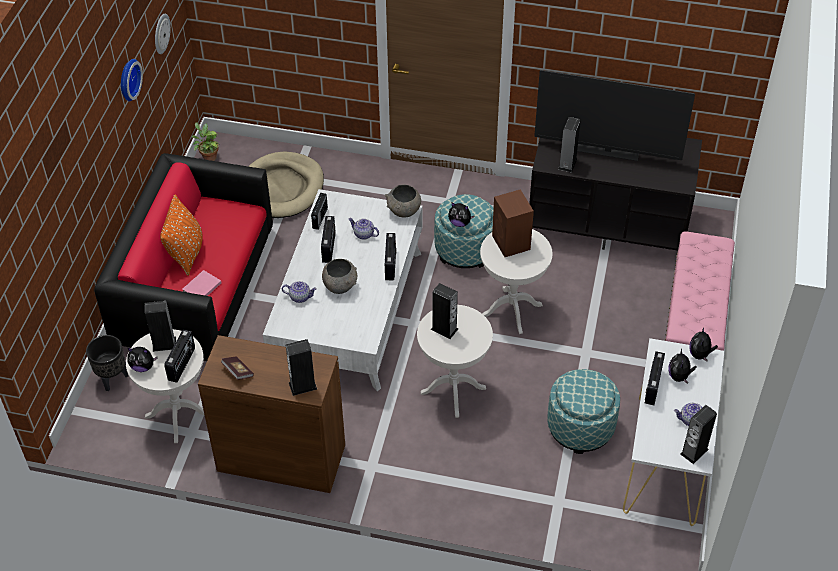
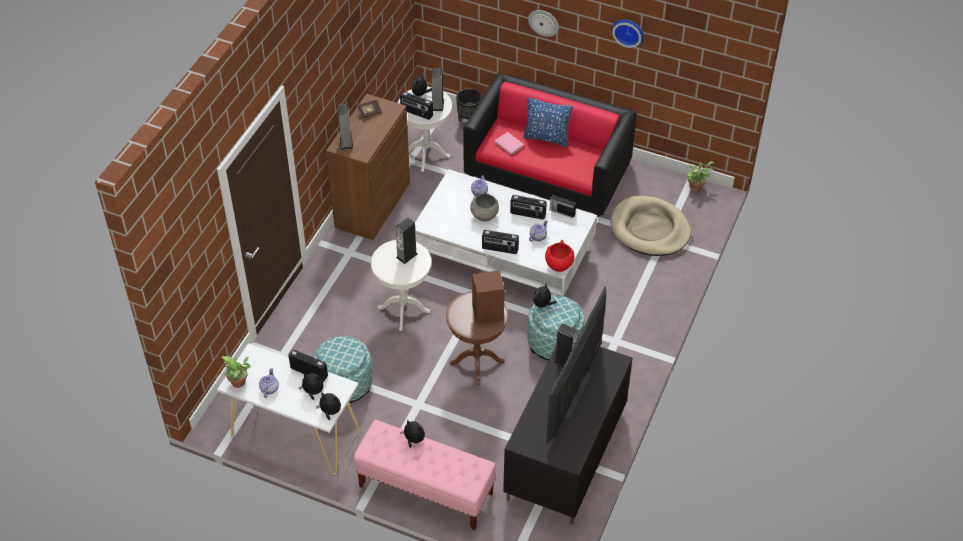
camera: 100 degrees right, 0 degrees up
wall clock [155,14,171,54] -> wall clock moved to [528,10,559,37]
orange pillow [160,195,203,276] -> blue pillow [523,97,573,147]
grey bowl [385,185,421,218] -> red bowl [545,240,574,272]
white side table [480,229,552,334] -> brown side table [446,291,508,385]
speaker [680,405,717,464] -> potted plant [222,356,251,388]
none -> plush toy [400,419,425,448]

